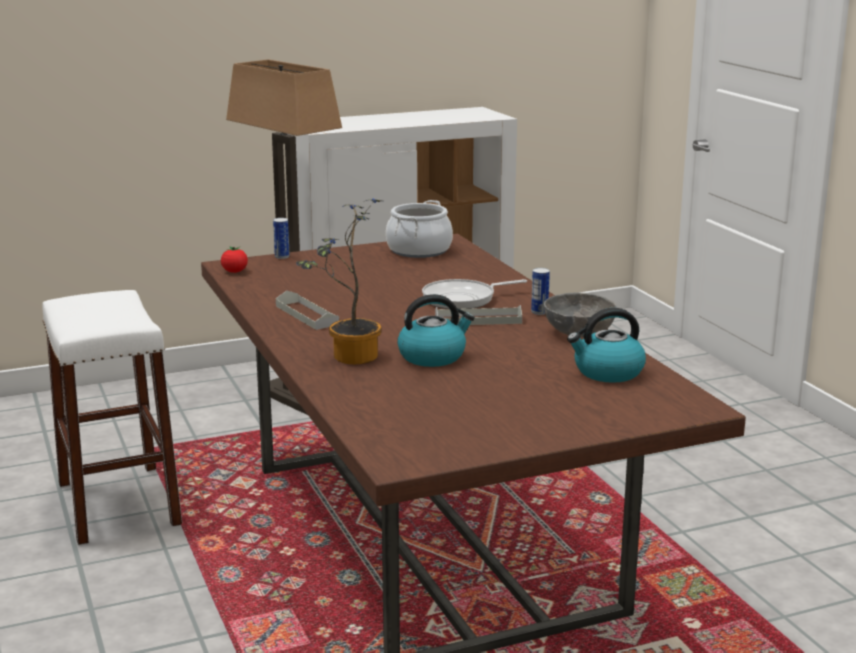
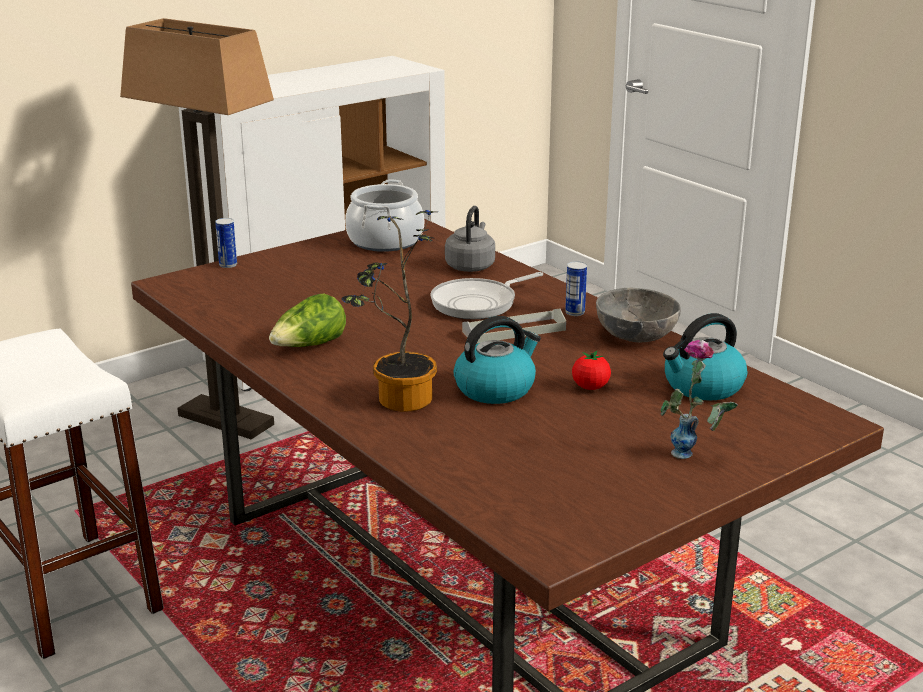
camera: 15 degrees left, 5 degrees up
tomato [221,247,248,273] -> tomato moved to [572,351,611,390]
grey tray [276,291,339,330] -> lettuce [269,294,346,347]
none -> grey kettle [445,206,495,272]
none -> vase [661,340,738,459]

